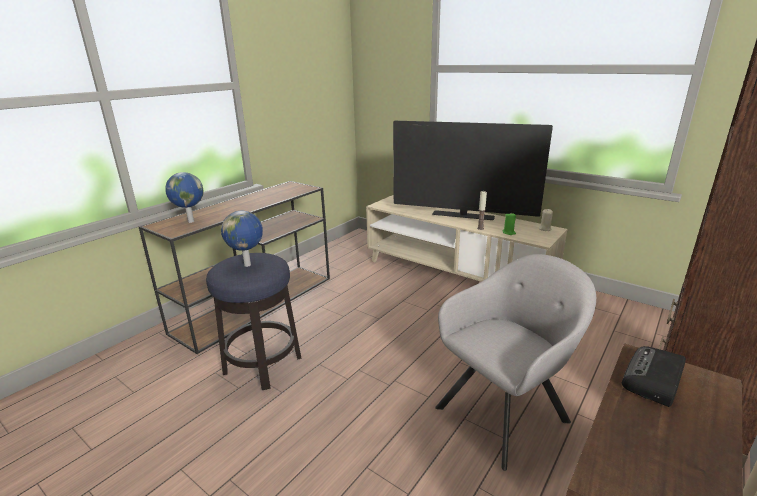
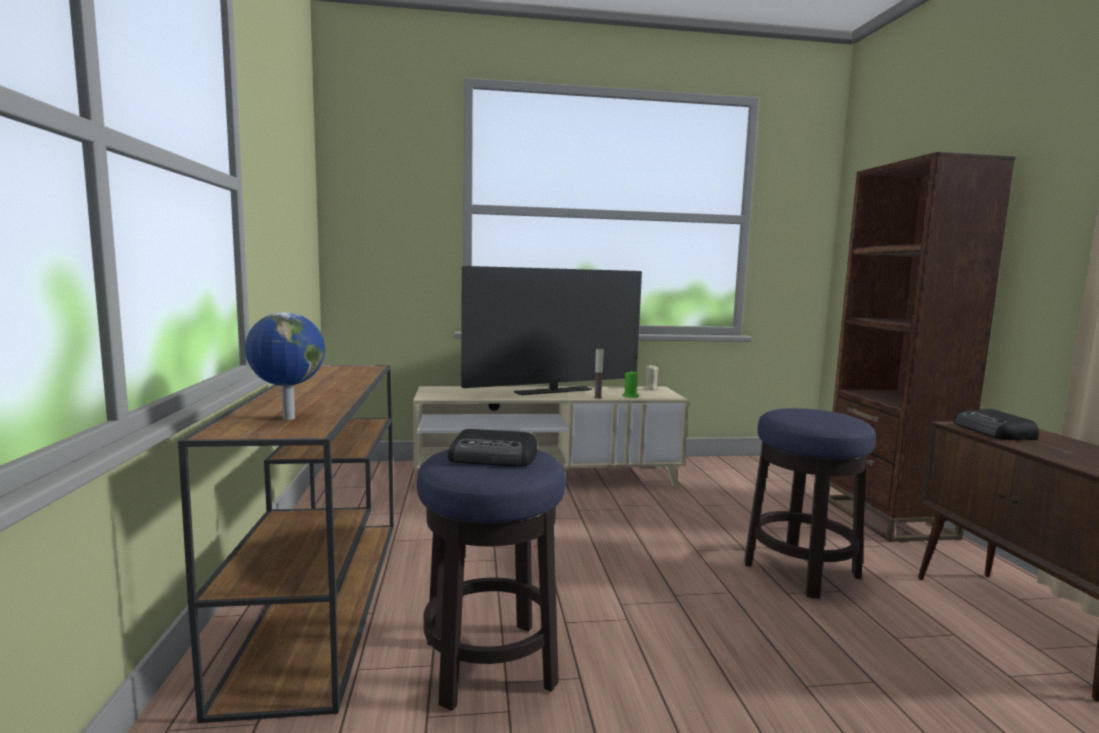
camera: 45 degrees left, 15 degrees down
globe [221,211,263,267] -> radio [448,429,538,466]
grey armchair [435,254,596,471] -> stool [744,408,876,599]

